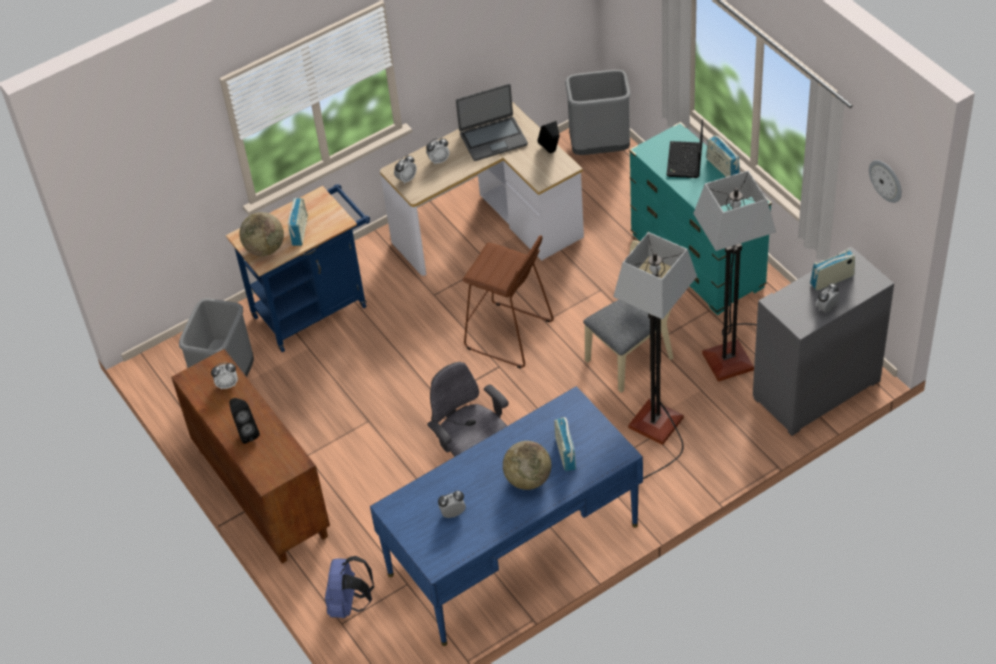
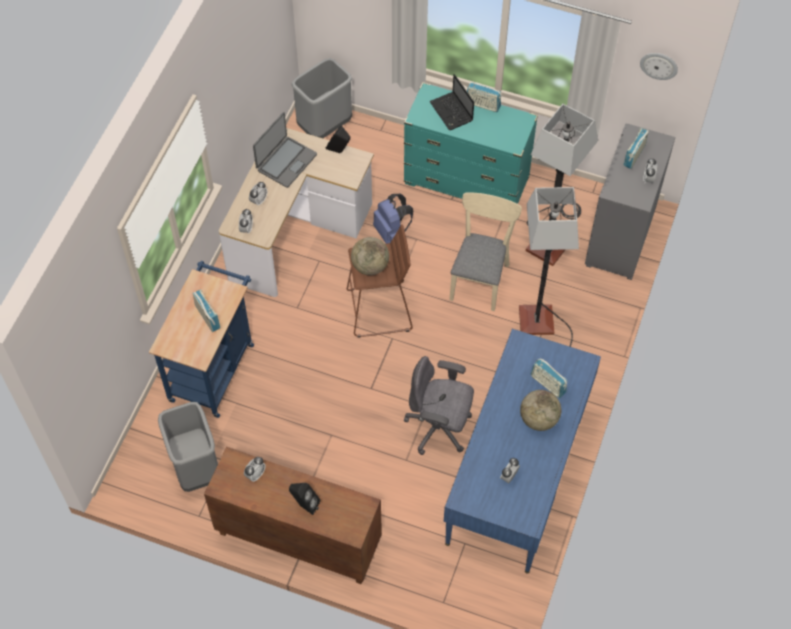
camera: 40 degrees left, 10 degrees up
globe [240,212,284,256] -> globe moved to [351,237,389,275]
blue backpack [325,556,374,618] -> blue backpack moved to [373,194,413,244]

